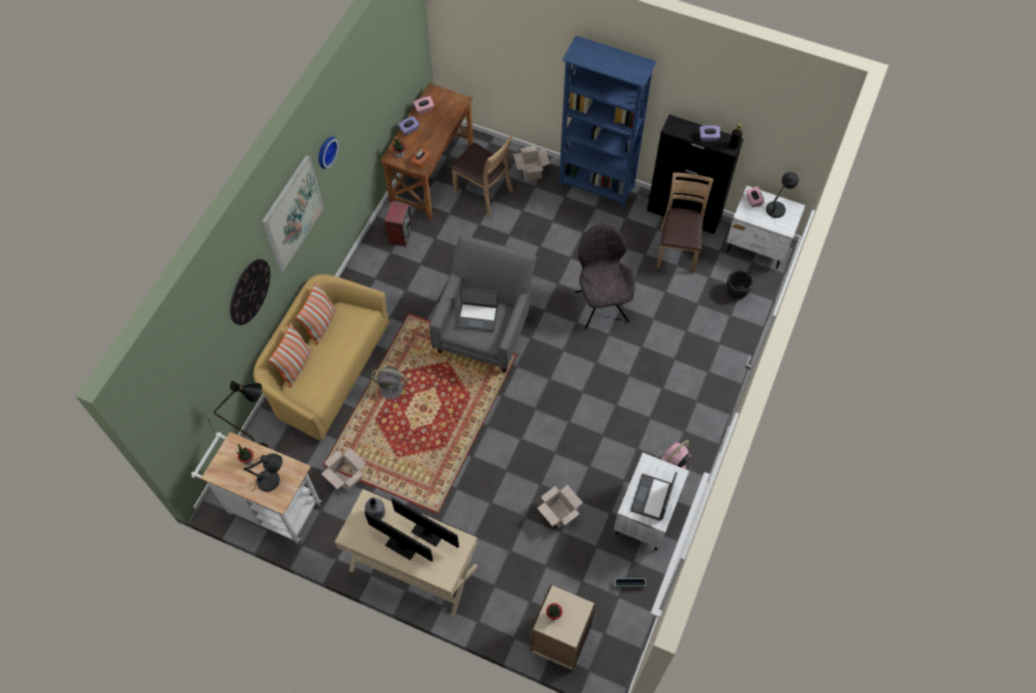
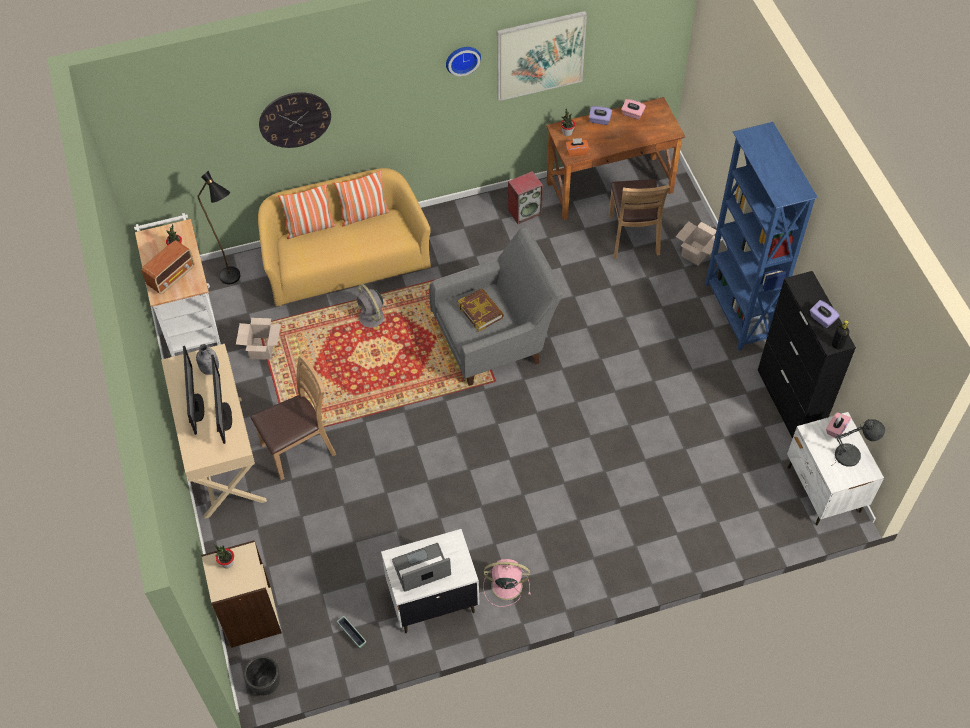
camera: 50 degrees right, 5 degrees down
grey table lamp [243,454,282,492] -> radio [142,240,195,294]
picture [262,155,324,272] -> picture moved to [497,11,587,101]
laptop [457,287,498,331] -> book [458,288,504,331]
cardboard box [537,485,583,528] -> none
grey chair [575,225,635,329] -> none
brown chair [656,173,714,273] -> brown chair moved to [251,354,336,480]
black planter [726,270,753,299] -> black planter moved to [244,656,280,695]

